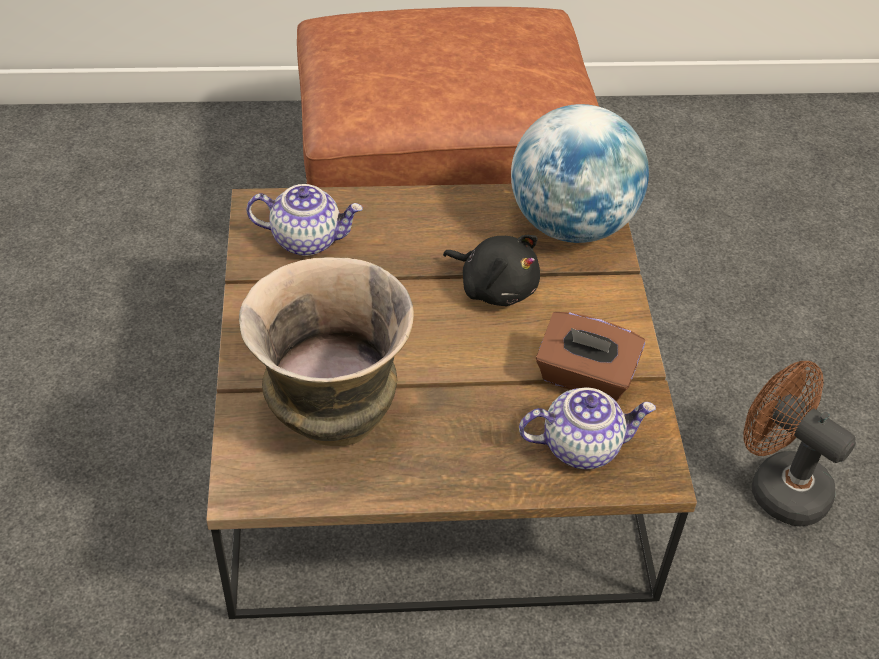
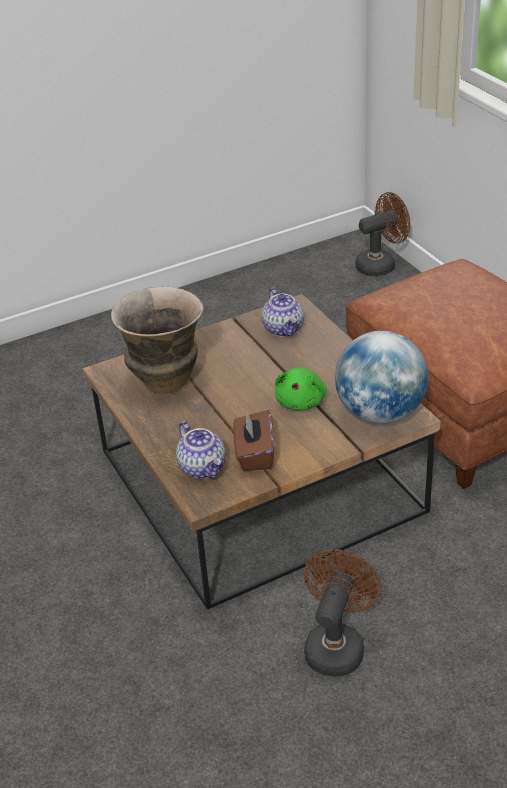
camera: 70 degrees right, 10 degrees down
black plush toy [443,235,540,306] -> green plush toy [275,367,327,410]
none -> brown fan [355,192,410,276]

